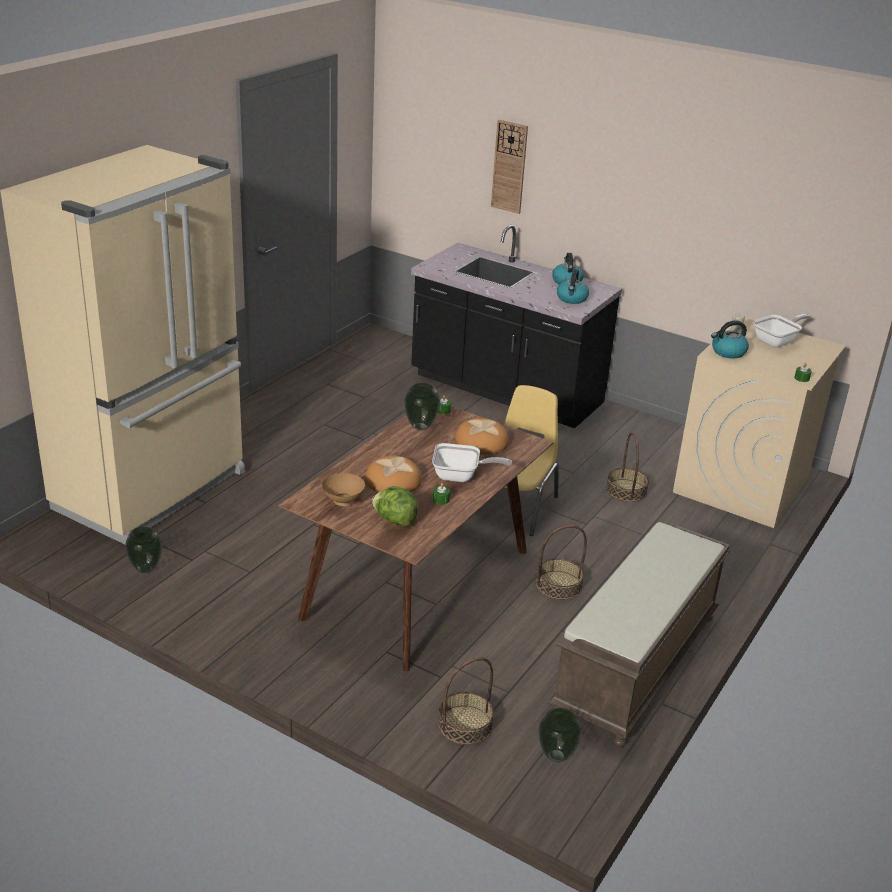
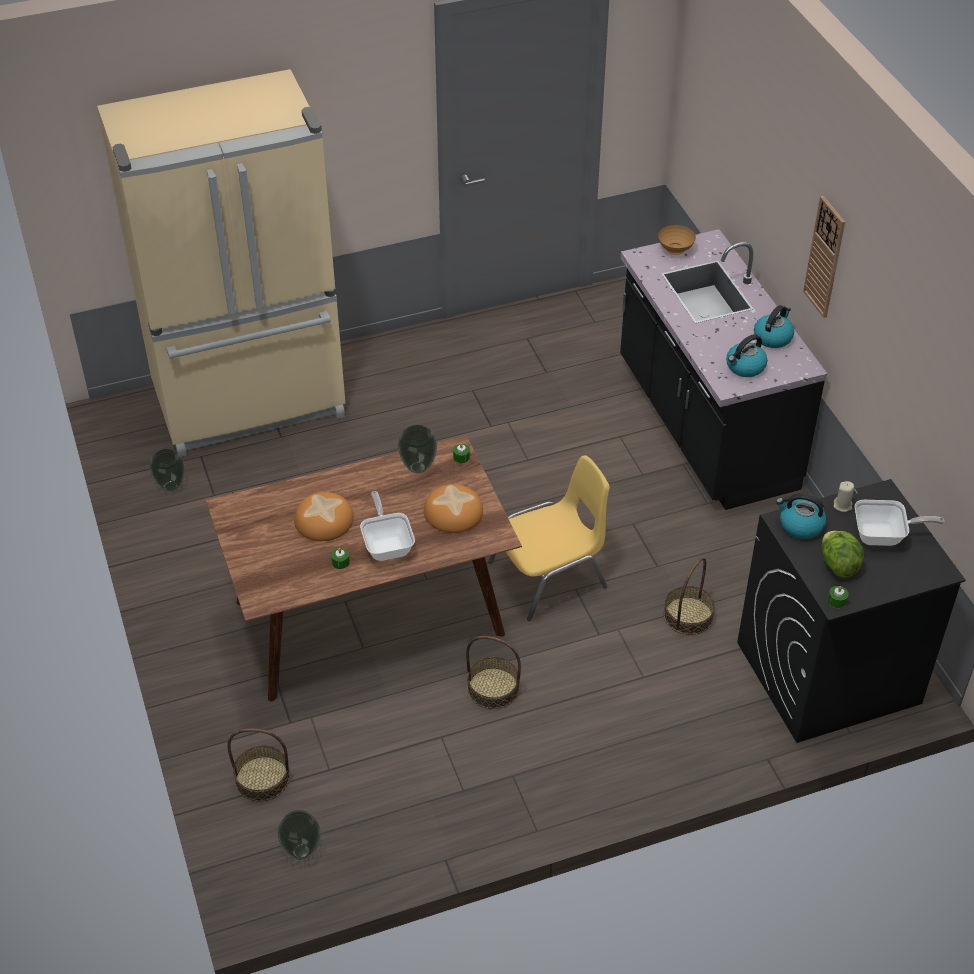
camera: 40 degrees right, 15 degrees up
brown bowl [322,473,365,506] -> brown bowl moved to [658,225,696,255]
lettuce [372,486,418,527] -> lettuce moved to [822,531,864,578]
frying pan [432,443,512,482] -> frying pan turned 150 degrees counterclockwise [360,491,415,561]
wall clock [491,120,528,214] -> wall clock moved to [803,196,845,318]
brown bench [548,522,731,747] -> none
beige washing machine [673,318,846,528] -> black washing machine [737,479,966,743]

